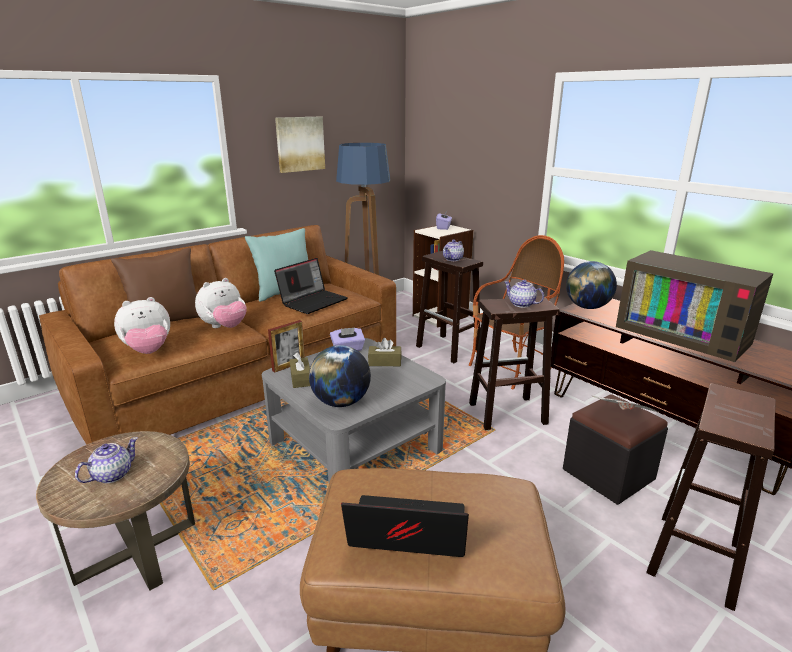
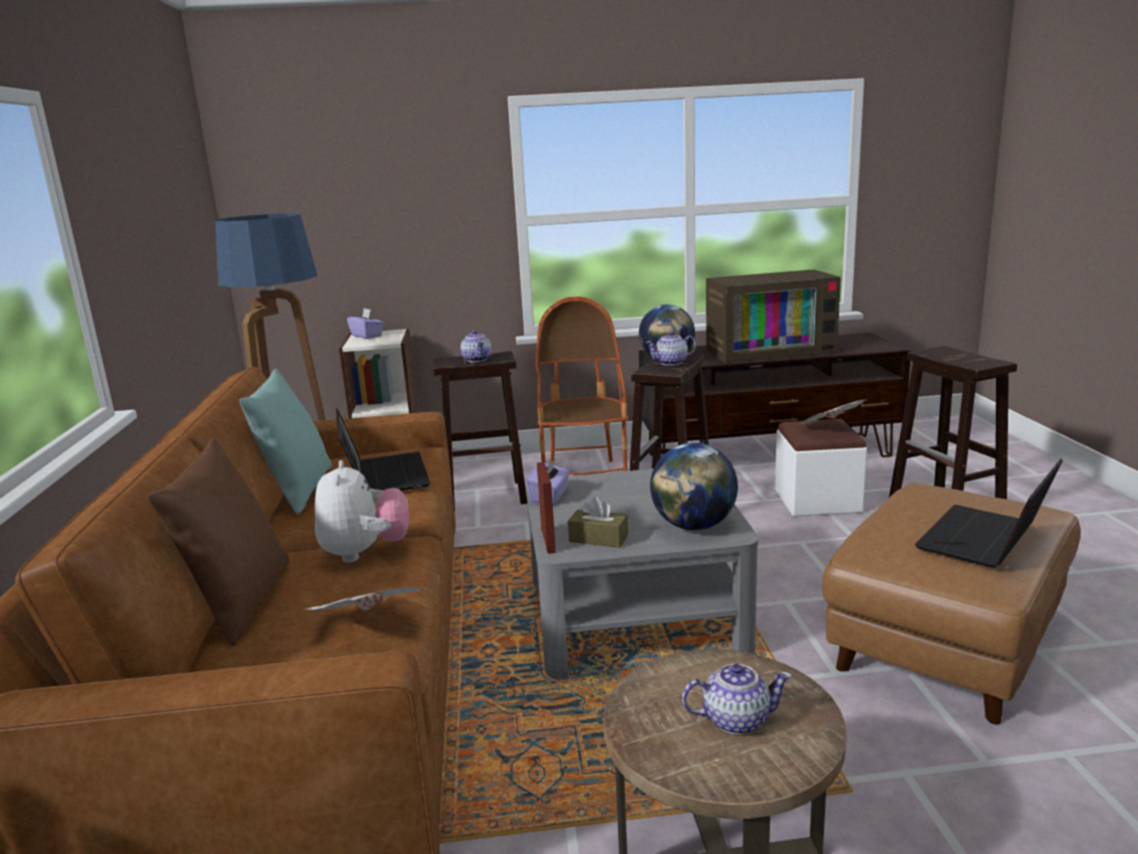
camera: 55 degrees left, 5 degrees down
teapot [75,437,138,483] -> teapot turned 105 degrees clockwise [682,664,792,735]
plush toy [114,297,170,354] -> newspaper [306,587,423,611]
picture [275,117,325,173] -> none
brown tissue box [368,338,402,366] -> none
black ottoman [563,394,668,505] -> white ottoman [775,419,867,516]

